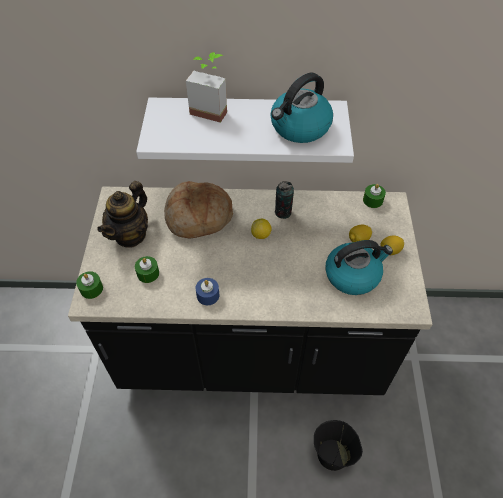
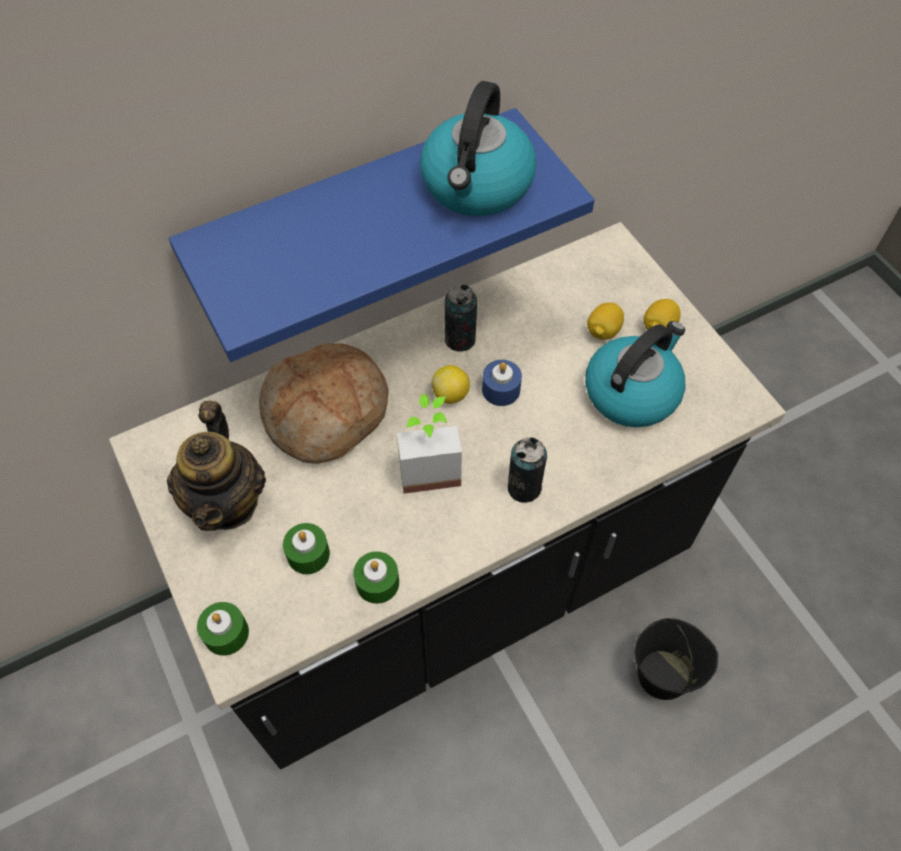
camera: 30 degrees left, 5 degrees up
white shelf [136,98,354,163] -> blue shelf [169,108,595,362]
potted plant [186,52,227,123] -> potted plant moved to [397,393,462,494]
blue candle [196,278,219,305] -> blue candle moved to [482,360,522,406]
green candle [363,184,386,208] -> green candle moved to [353,551,399,604]
none -> can [508,437,547,503]

